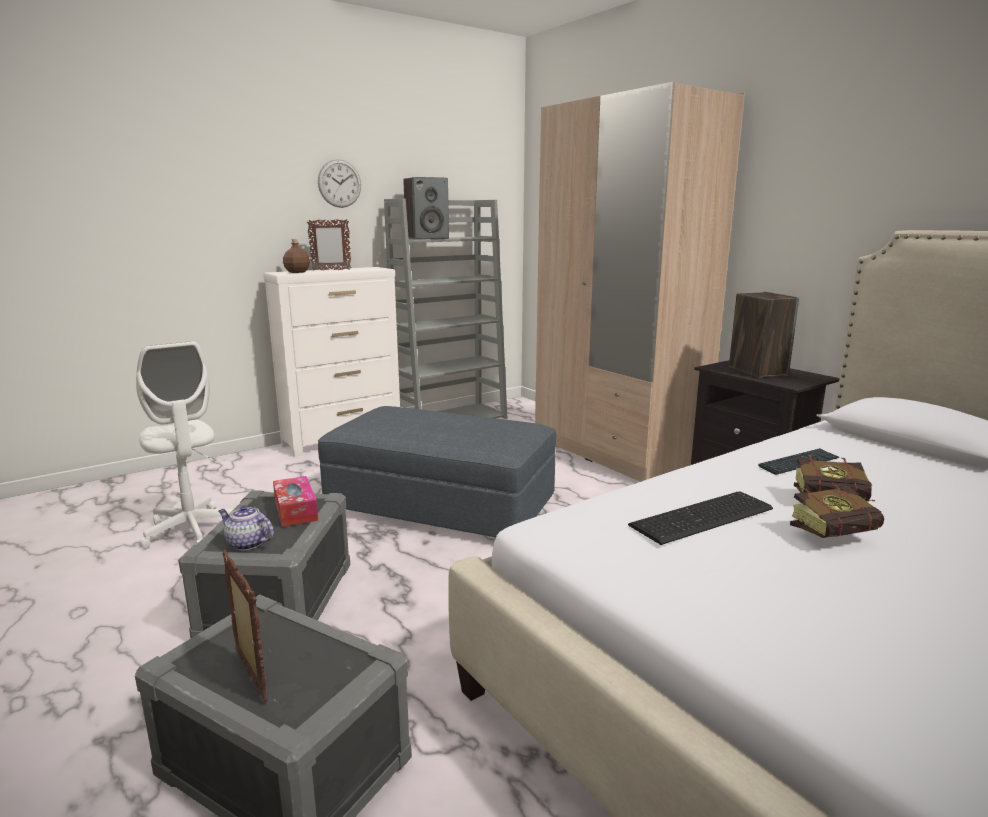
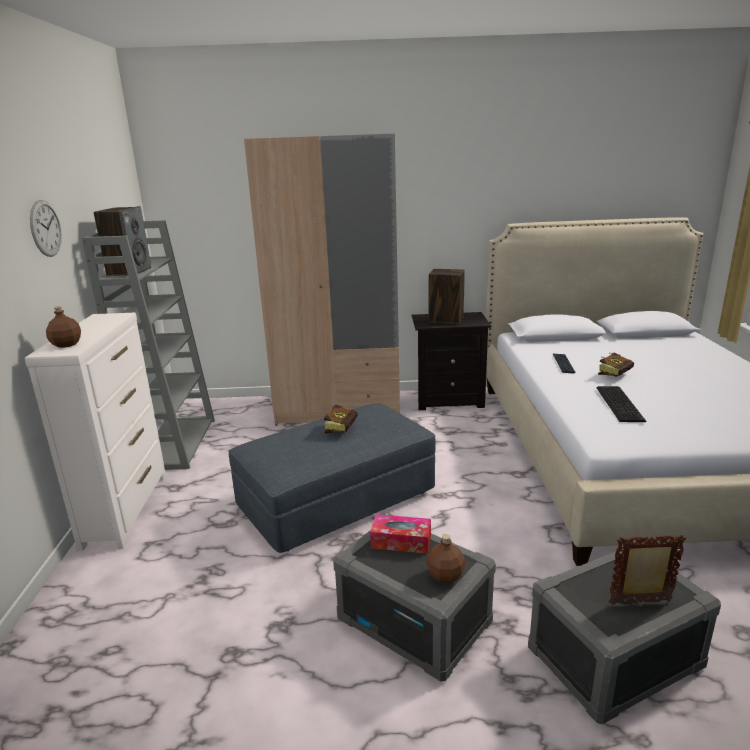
camera: 55 degrees left, 5 degrees up
white office chair [136,341,234,549] -> none
teapot [218,505,274,550] -> brown bottle [426,534,465,583]
picture frame [307,219,352,271] -> none
book [790,483,884,538] -> book moved to [324,405,357,433]

